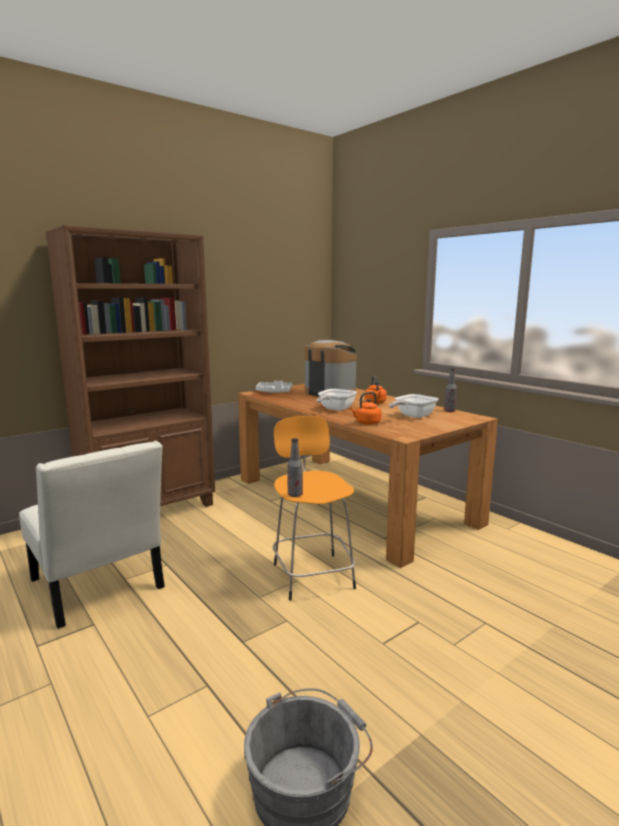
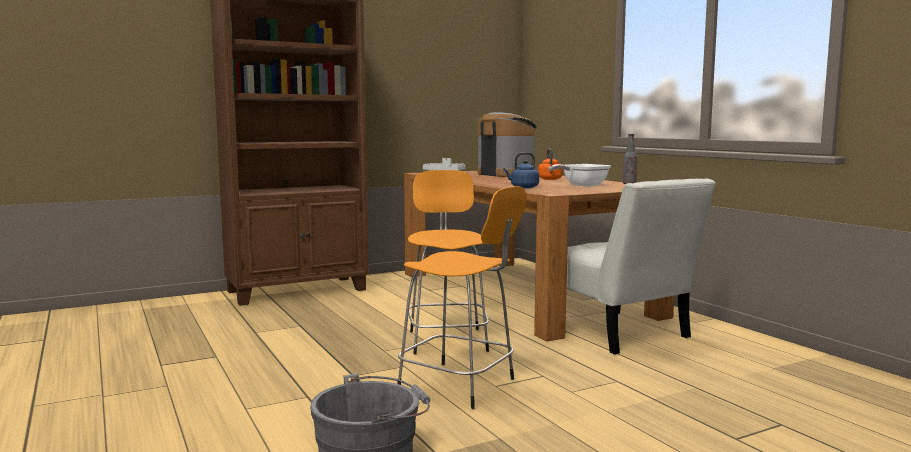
camera: 10 degrees right, 5 degrees down
white chair [19,441,165,629] -> white chair moved to [567,178,716,355]
bottle [288,438,303,497] -> none
frying pan [317,389,357,411] -> none
orange kettle [350,392,382,425] -> blue kettle [503,152,539,188]
none -> orange stool [397,186,527,409]

